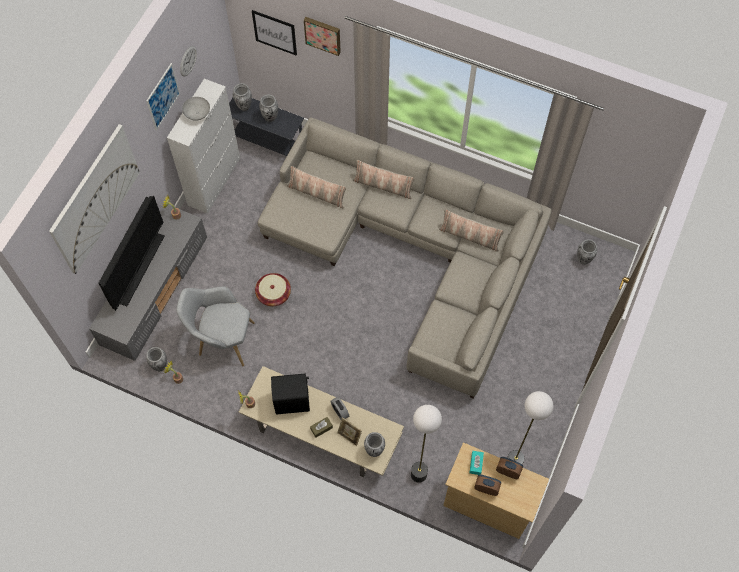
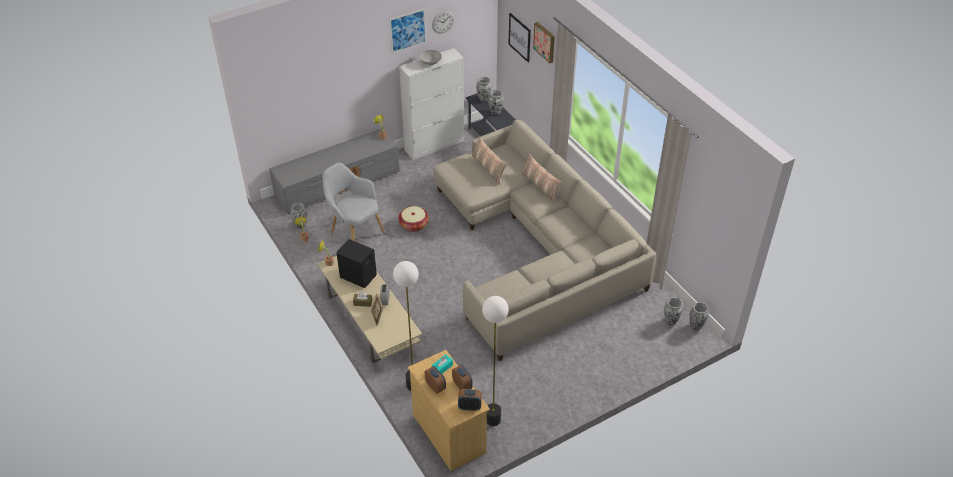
camera: 35 degrees right, 20 degrees down
picture [49,124,140,274] -> none
television [98,196,164,311] -> none
vase [364,432,385,457] -> vase moved to [690,302,709,330]
pillow [439,210,504,252] -> none
none -> alarm clock [458,389,482,411]

